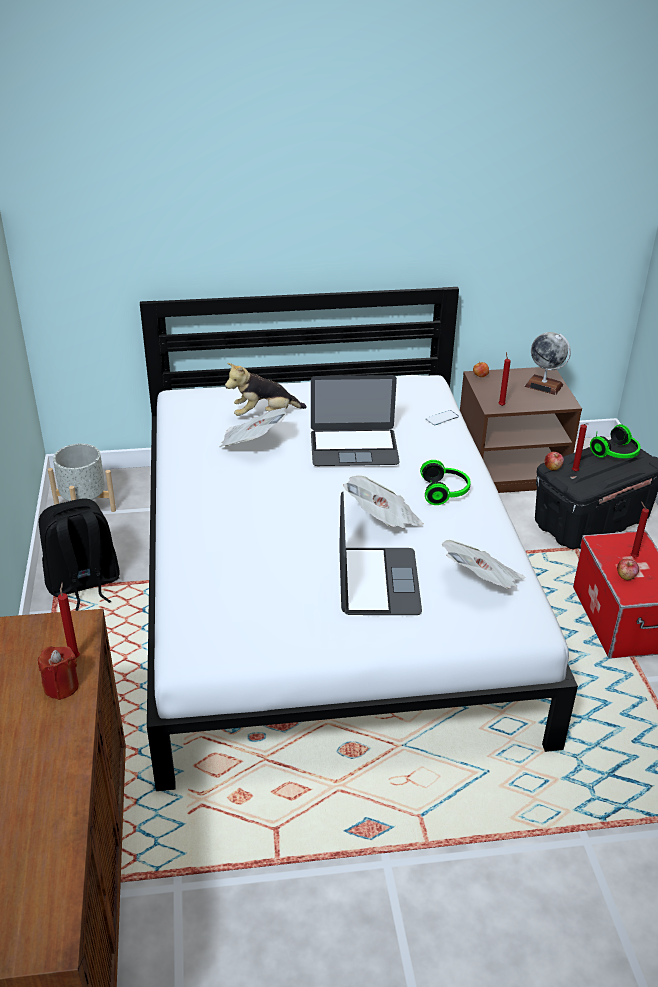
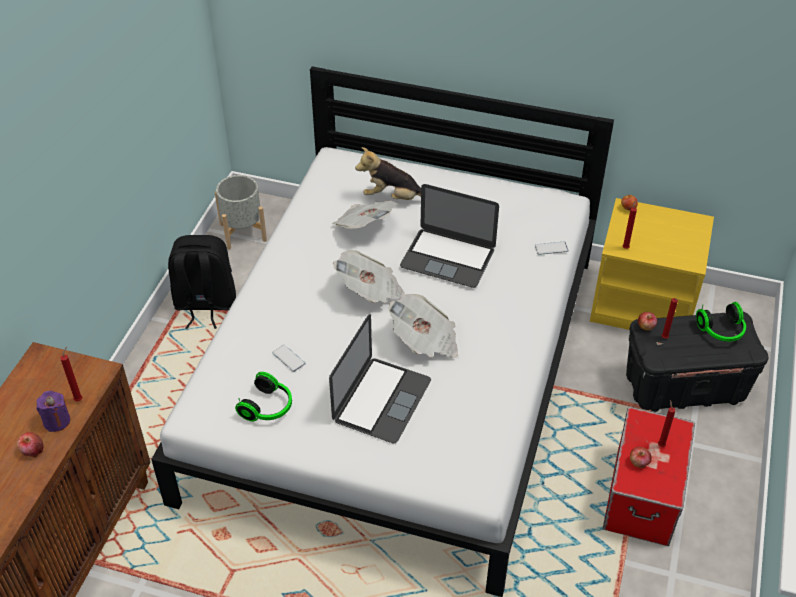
camera: 25 degrees right, 10 degrees up
red candle [38,646,79,700] -> purple candle [36,391,70,432]
headphones [420,460,471,505] -> headphones moved to [235,372,292,421]
newspaper [442,540,525,589] -> newspaper moved to [333,250,405,303]
brown nightstand [460,367,582,493] -> yellow nightstand [590,198,714,330]
globe [524,332,571,395] -> none
none -> apple [17,432,44,458]
none -> phone [272,345,306,372]

